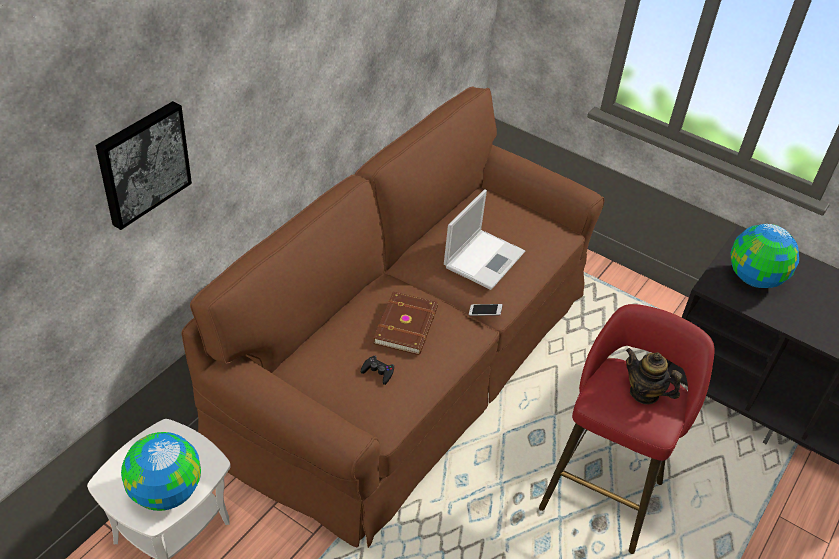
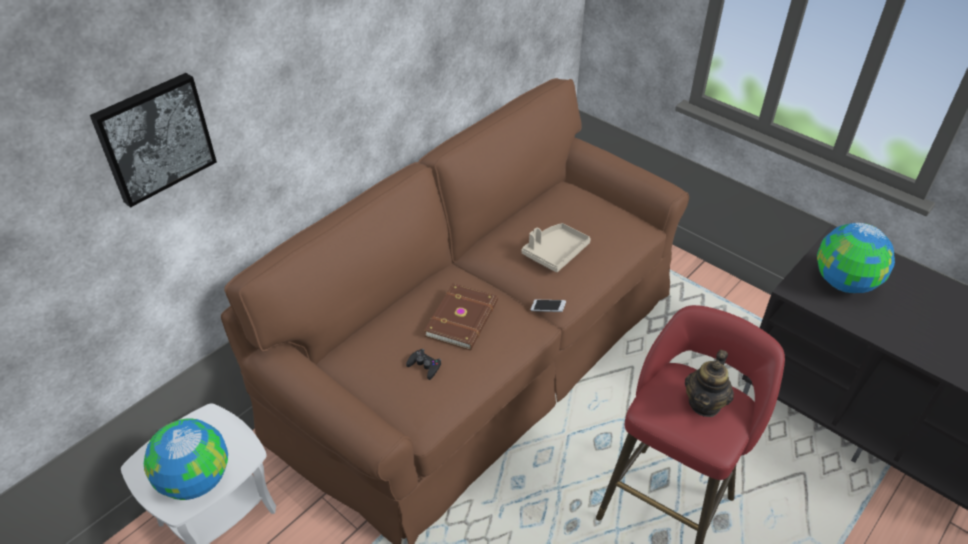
camera: 10 degrees right, 0 degrees up
laptop [444,190,525,290] -> beige tray [522,223,591,272]
teapot [626,348,683,405] -> teapot turned 105 degrees counterclockwise [685,350,734,417]

